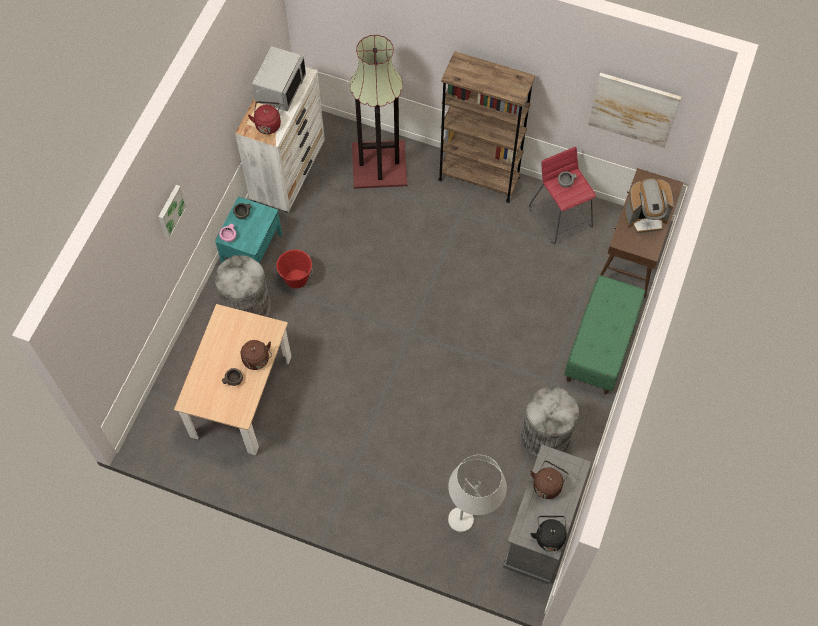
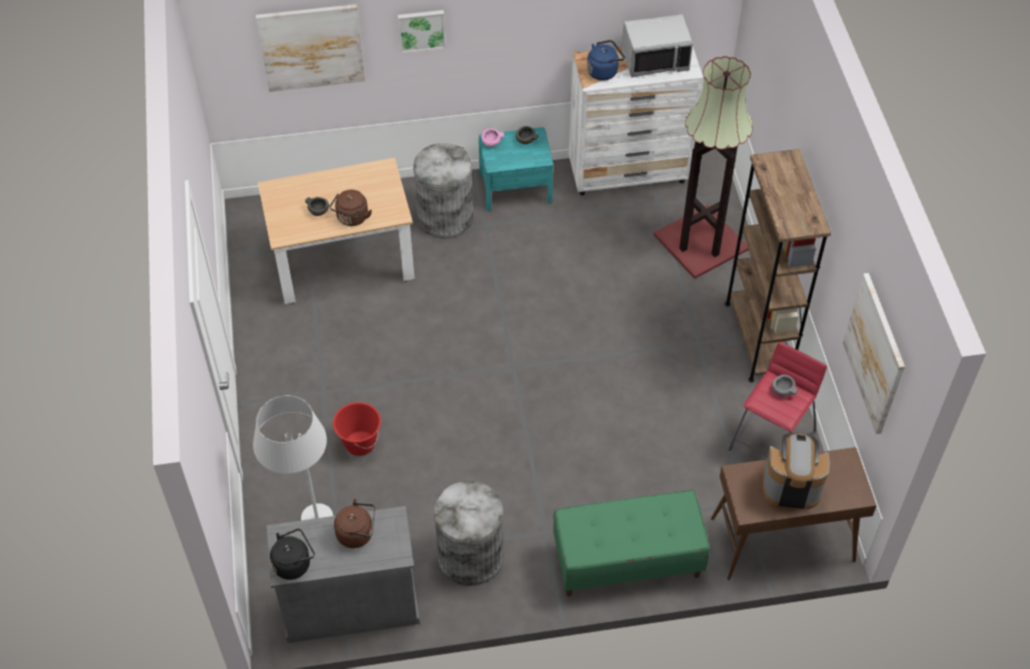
camera: 60 degrees right, 10 degrees down
red kettle [248,101,281,134] -> blue kettle [587,40,625,81]
red bucket [276,250,313,289] -> red bucket moved to [333,402,381,456]
coffee machine [624,178,674,233] -> coffee machine turned 135 degrees clockwise [763,433,830,509]
none -> picture [256,4,365,92]

